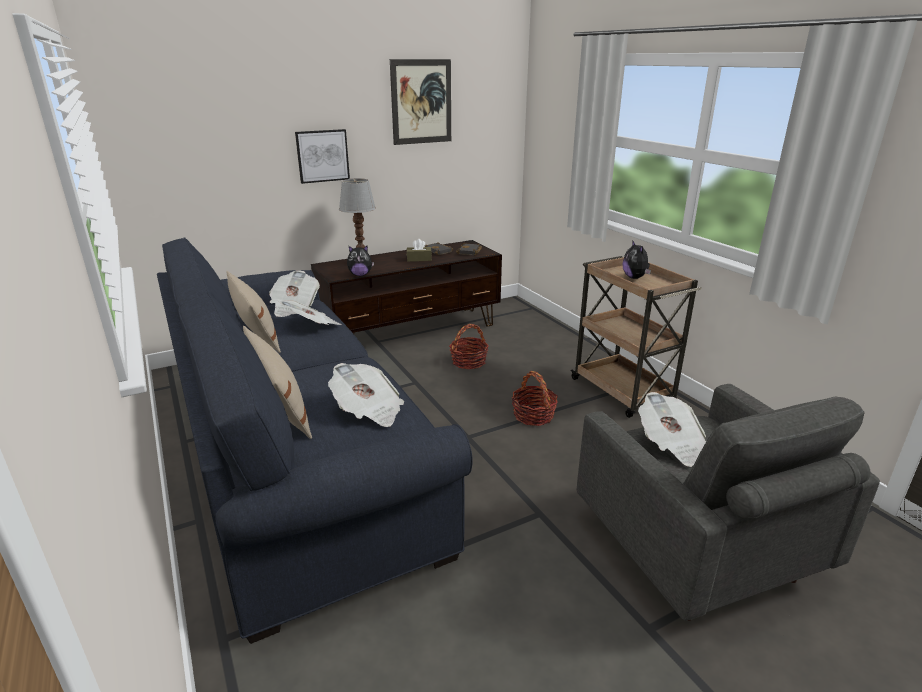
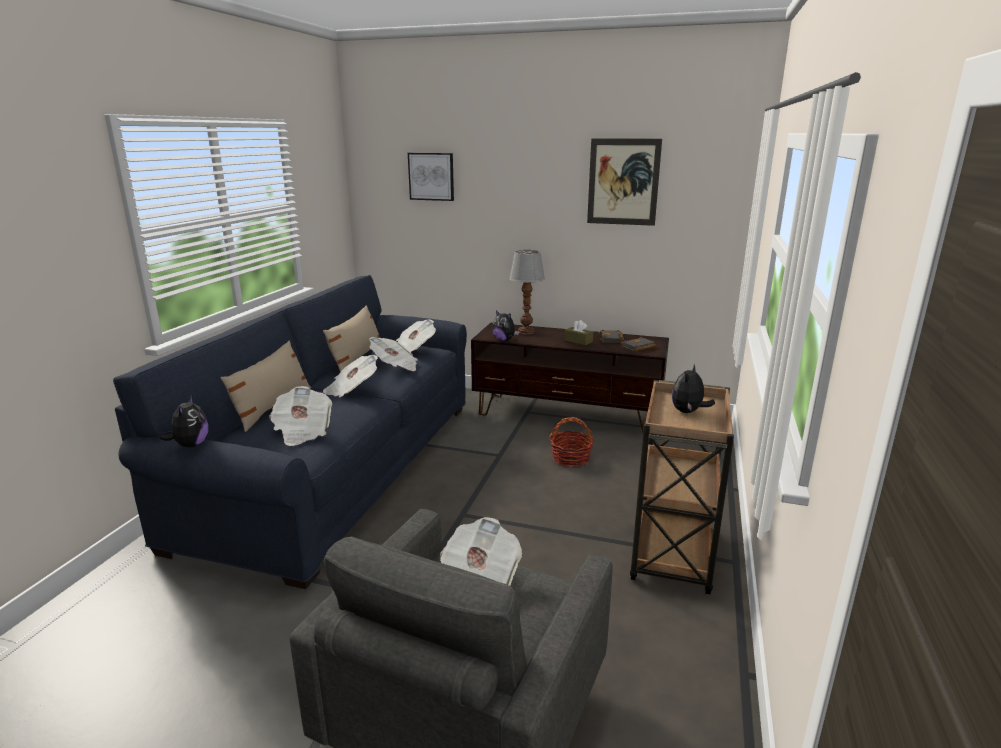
camera: 45 degrees right, 5 degrees down
picture [295,129,350,184] -> picture moved to [408,153,454,201]
basket [512,371,558,426] -> none
none -> plush toy [160,396,209,448]
none -> newspaper [323,355,378,397]

